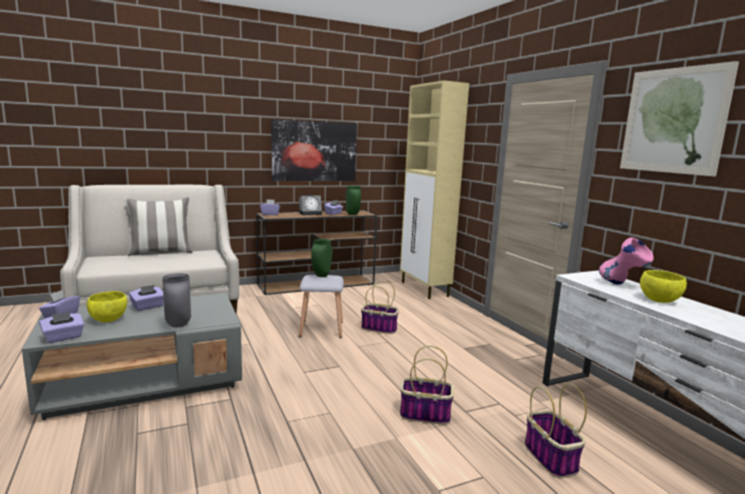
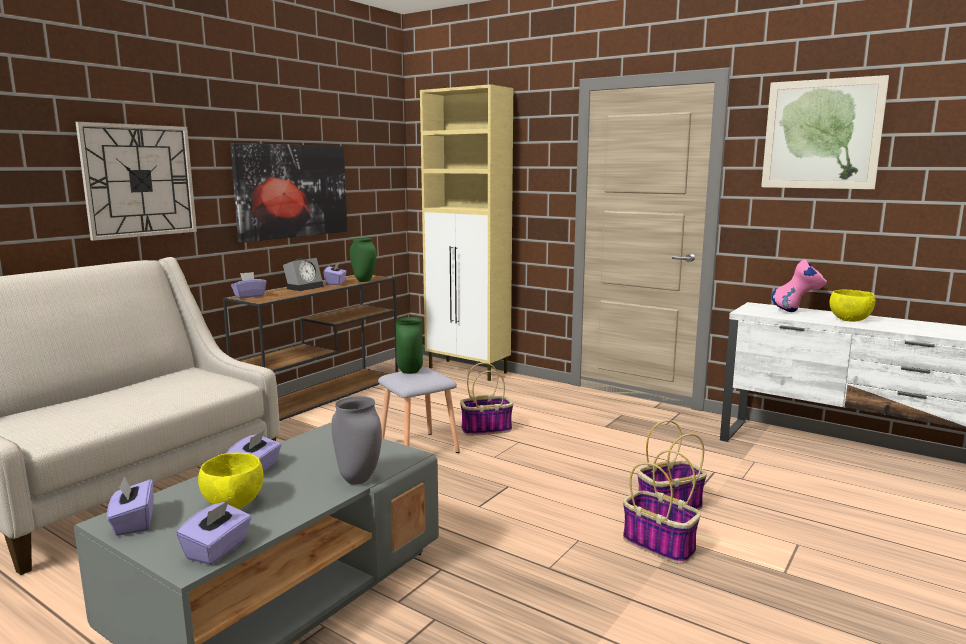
camera: 30 degrees left, 0 degrees up
pillow [125,197,193,256] -> none
basket [525,383,587,478] -> basket moved to [623,450,701,564]
none -> wall clock [75,122,197,241]

